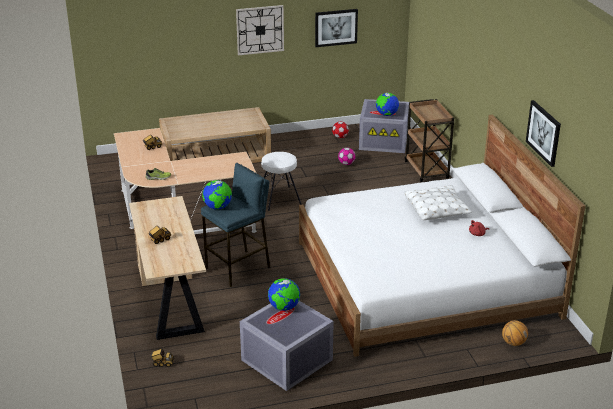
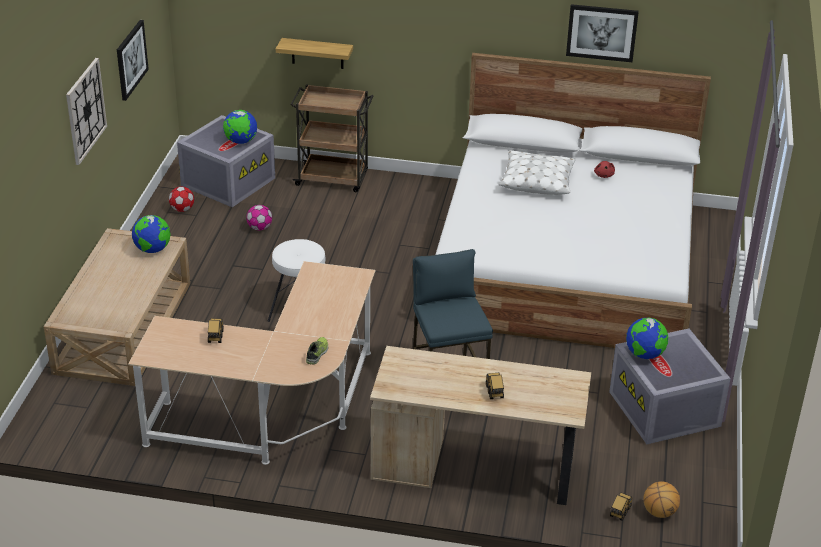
camera: 65 degrees left, 5 degrees up
globe [202,180,232,209] -> globe moved to [132,215,170,253]
basketball [502,320,528,346] -> basketball moved to [644,481,680,518]
none -> shelf [276,38,353,69]

